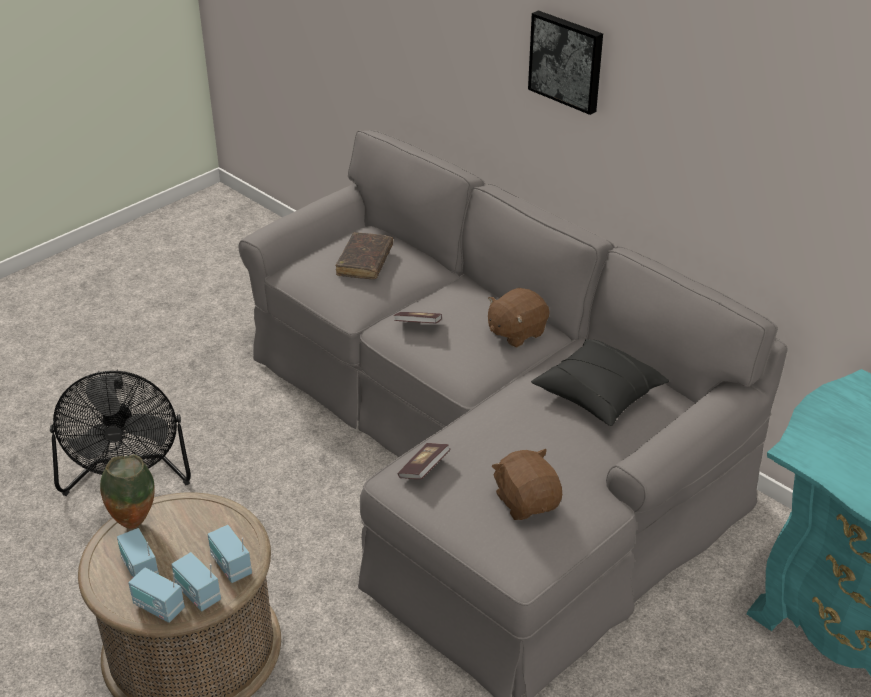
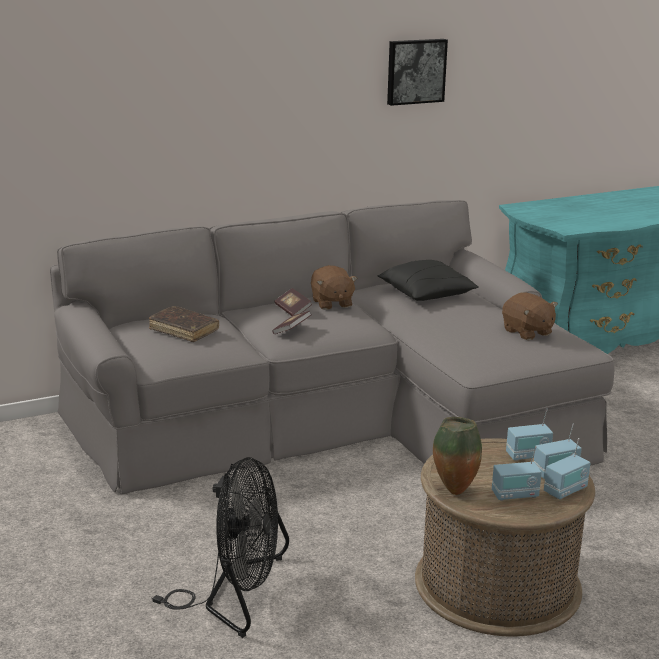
camera: 70 degrees left, 15 degrees down
book [398,443,451,479] -> book moved to [275,288,312,316]
brown plush toy [492,449,562,520] -> brown plush toy turned 120 degrees counterclockwise [502,292,558,340]
picture [528,10,603,115] -> picture moved to [387,39,448,106]

